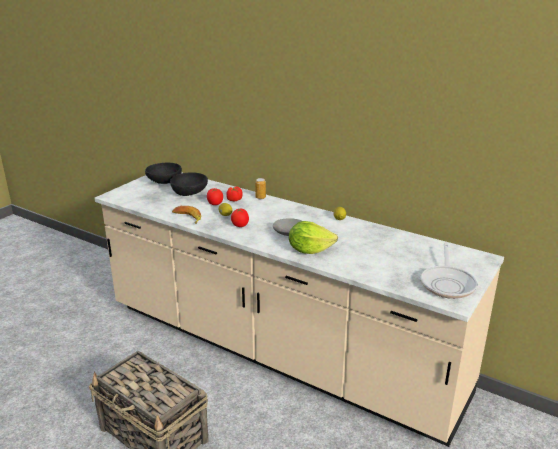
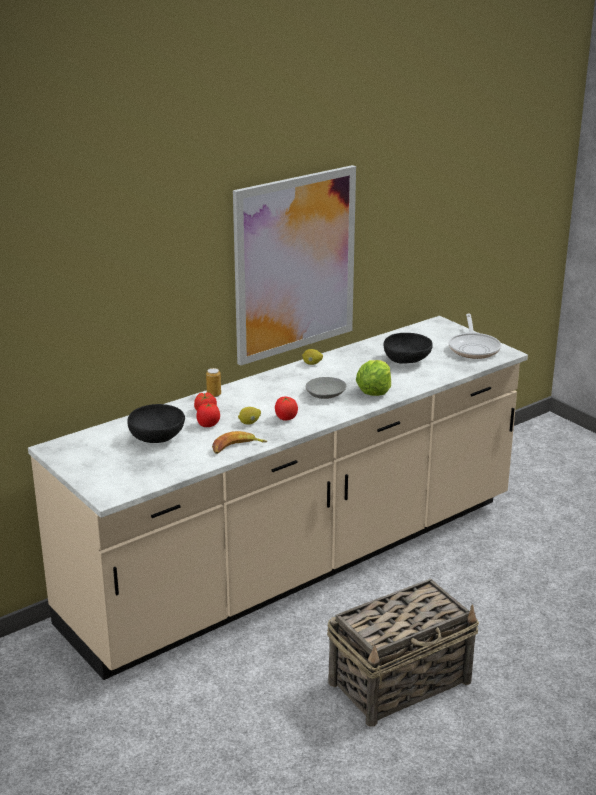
camera: 70 degrees left, 0 degrees up
black bowl [145,163,182,184] -> black bowl moved to [384,333,433,364]
frying pan [421,243,477,299] -> frying pan turned 60 degrees clockwise [449,314,501,359]
none -> picture [233,165,356,366]

